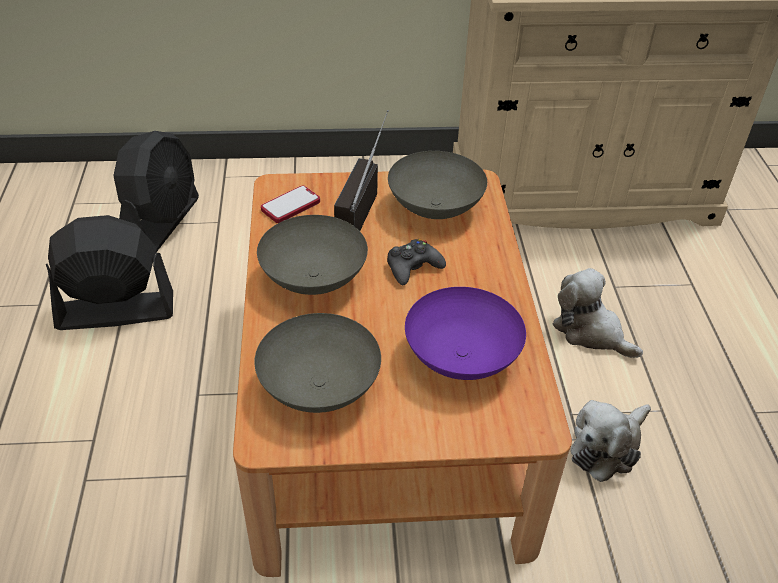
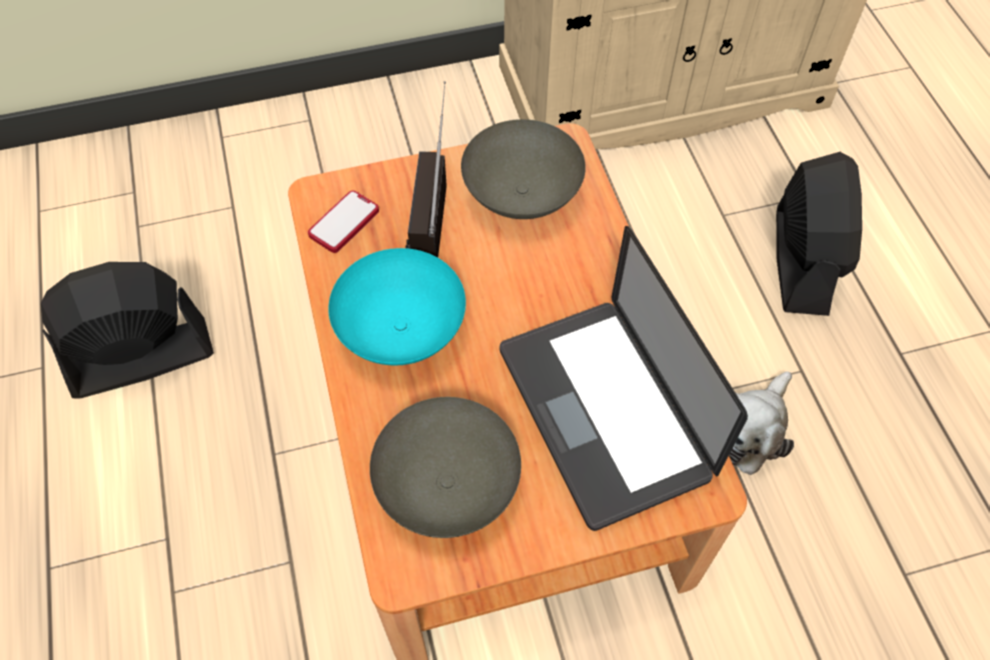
camera: 10 degrees left, 15 degrees up
black fan [113,131,199,254] -> black fan moved to [776,152,862,316]
grey bowl [257,215,368,295] -> turquoise bowl [328,248,466,365]
black game controller [387,239,446,285] -> none
purple bowl [405,287,526,380] -> laptop [500,226,748,531]
plush toy [553,268,643,358] -> none

